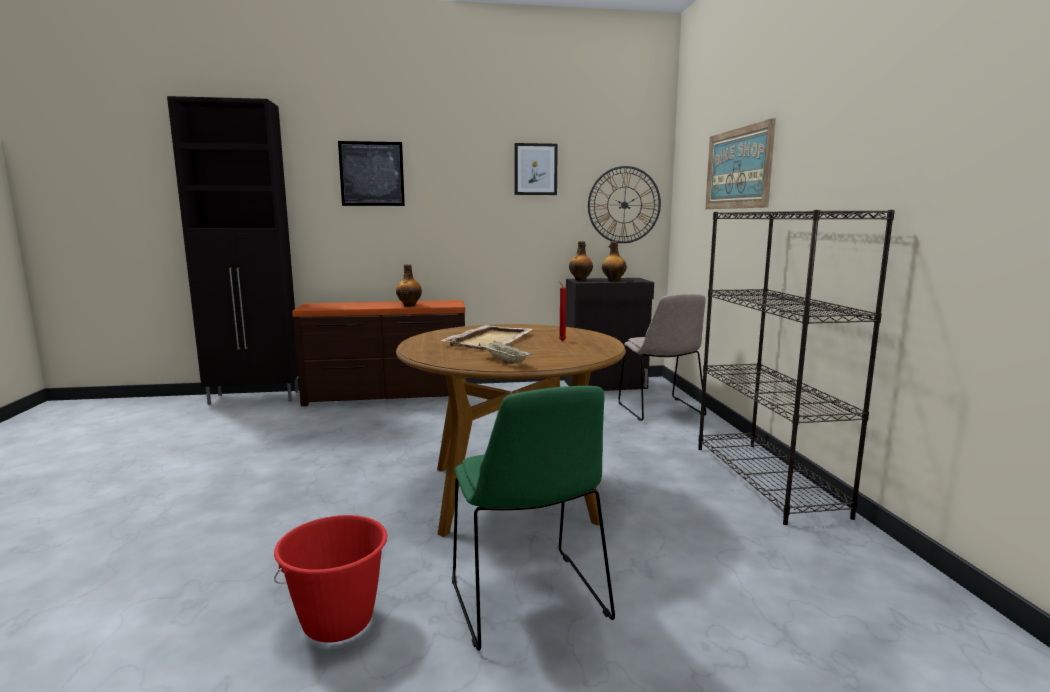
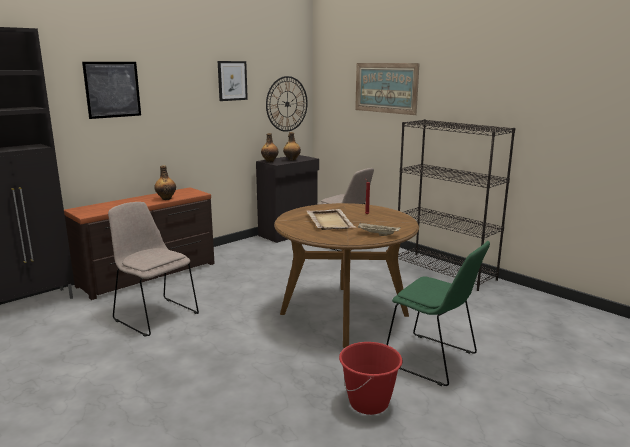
camera: 35 degrees left, 5 degrees up
none -> beige chair [108,202,199,337]

